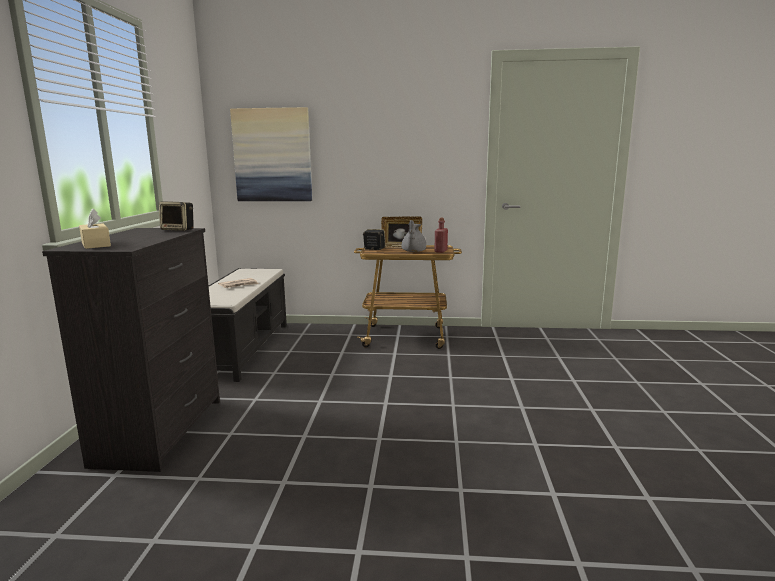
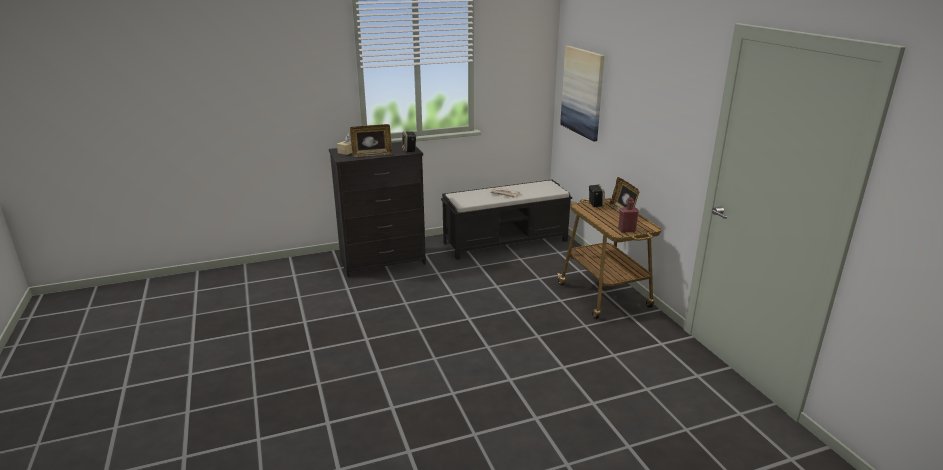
camera: 65 degrees right, 10 degrees up
grey teapot [402,220,426,252] -> none
none -> picture frame [350,124,392,157]

